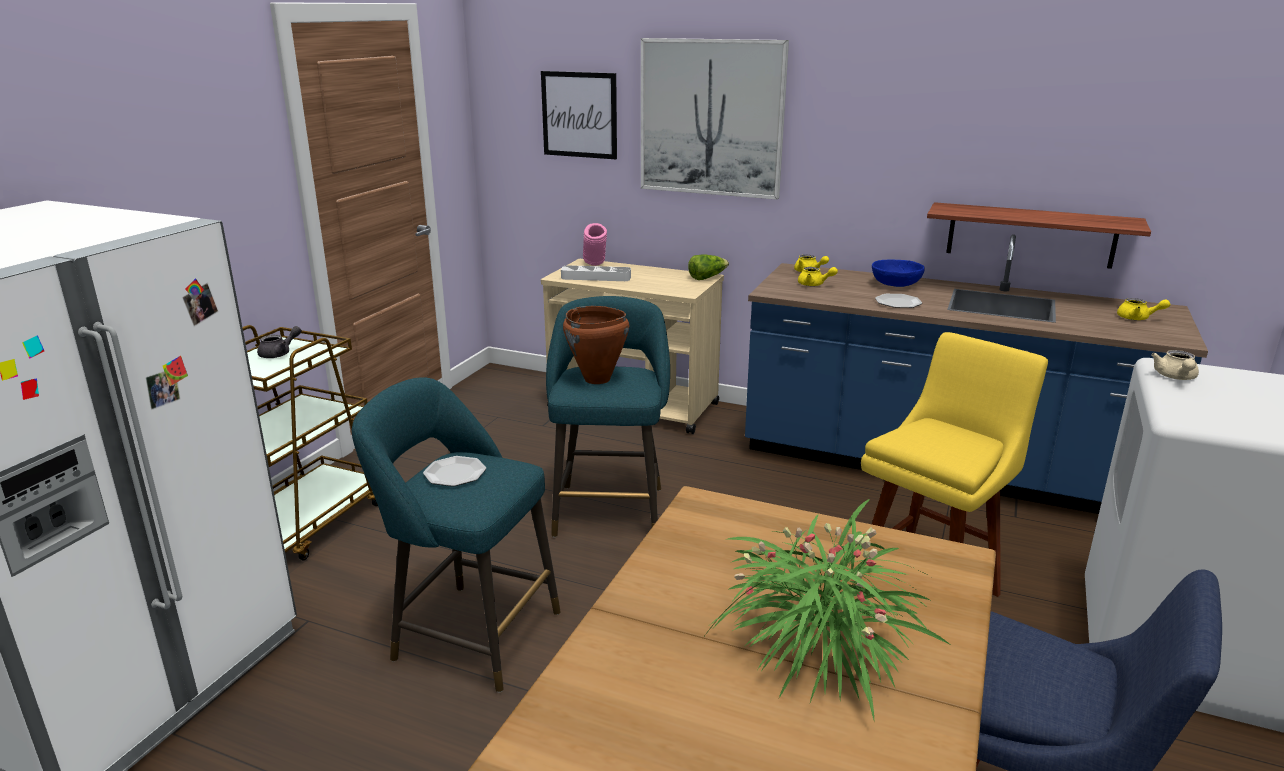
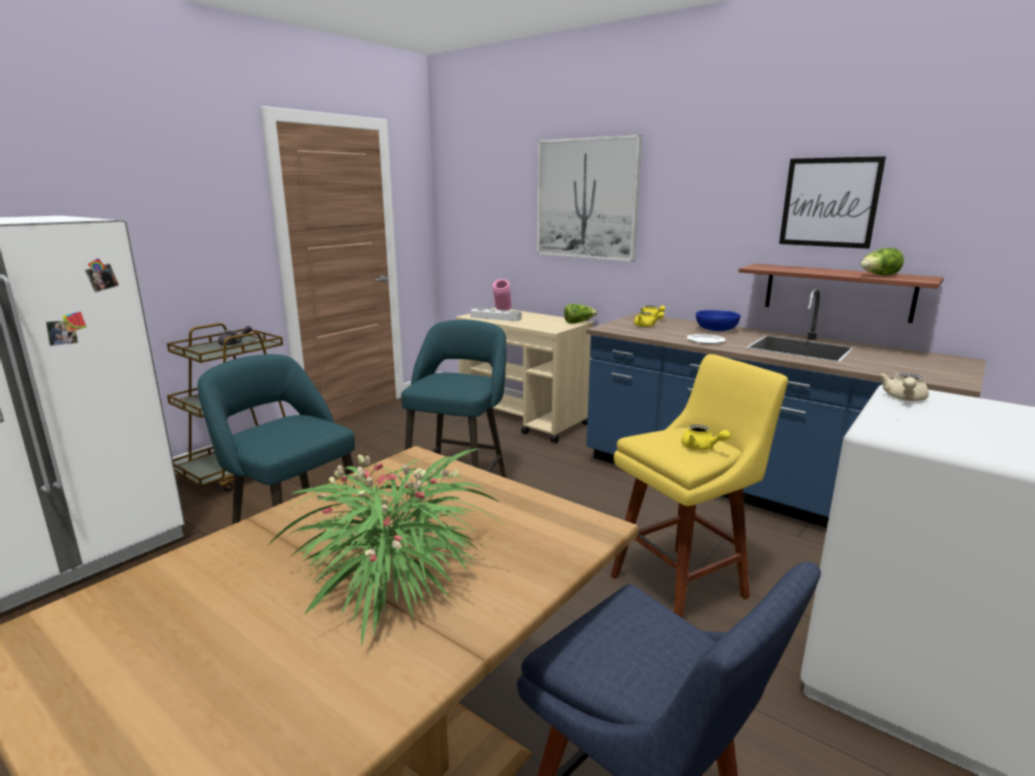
camera: 15 degrees right, 5 degrees down
plate [423,456,486,487] -> none
picture [541,71,617,159] -> picture moved to [779,156,886,249]
brown cooking pot [563,306,629,384] -> none
yellow teapot [1117,298,1170,320] -> yellow teapot moved to [681,424,730,450]
none -> lettuce [861,248,904,275]

